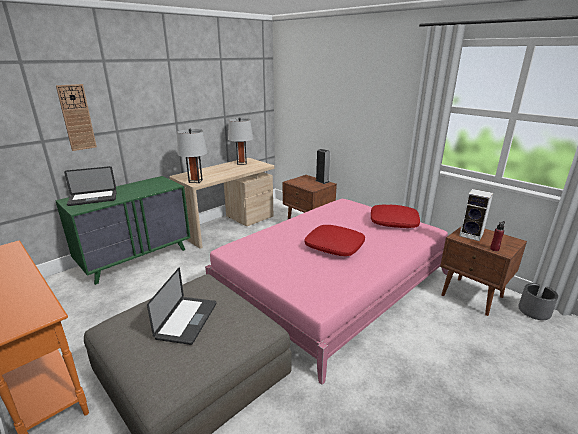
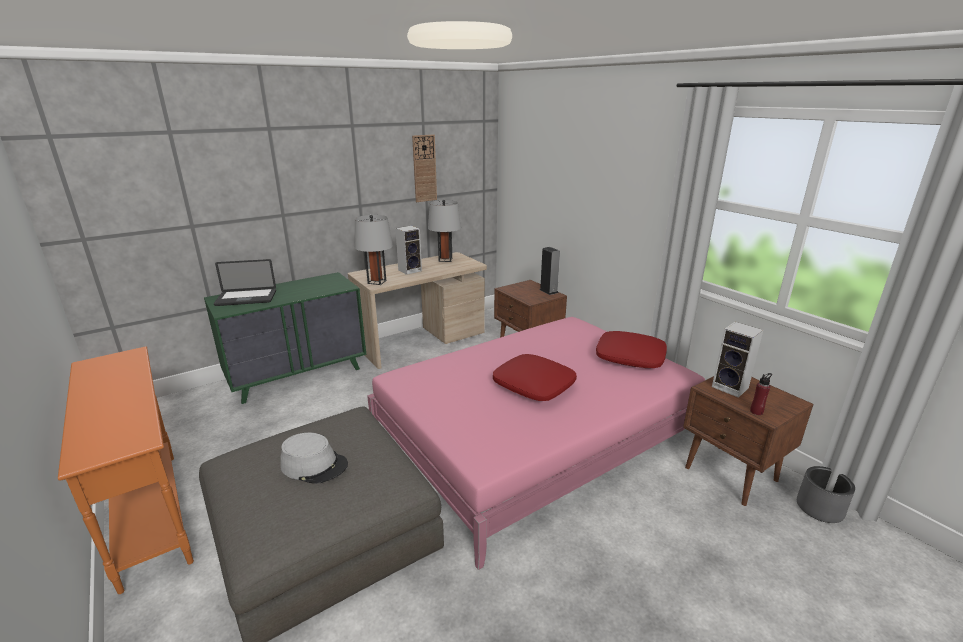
camera: 10 degrees right, 0 degrees up
wall clock [56,84,97,151] -> wall clock moved to [412,134,437,202]
laptop [147,268,217,345] -> grey hat [280,433,348,484]
none -> speaker [395,226,422,275]

